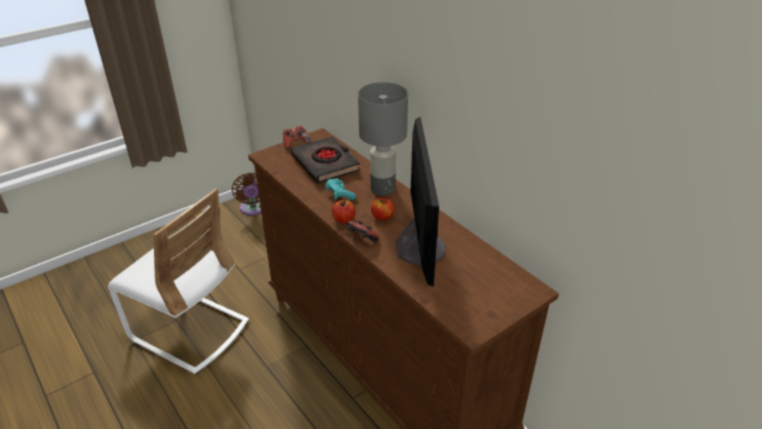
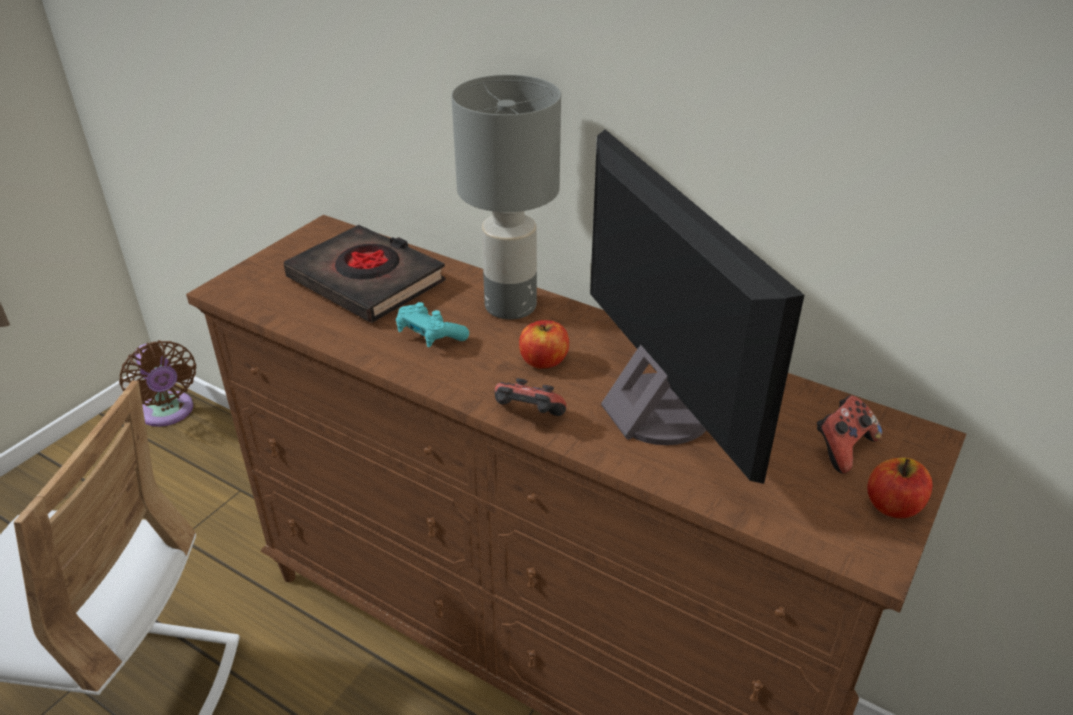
camera: 20 degrees left, 0 degrees up
game controller [283,126,311,150] -> game controller moved to [817,395,882,474]
apple [332,200,355,223] -> apple moved to [867,457,933,518]

